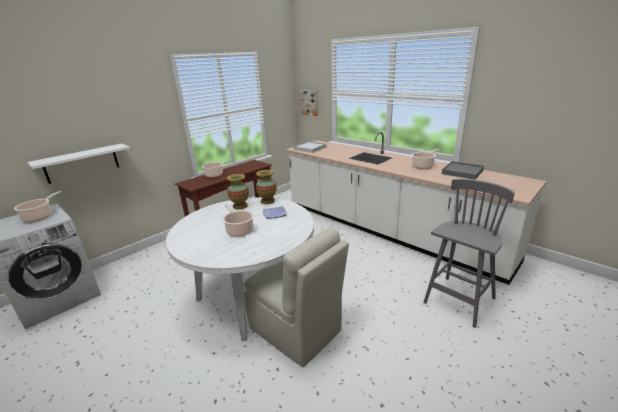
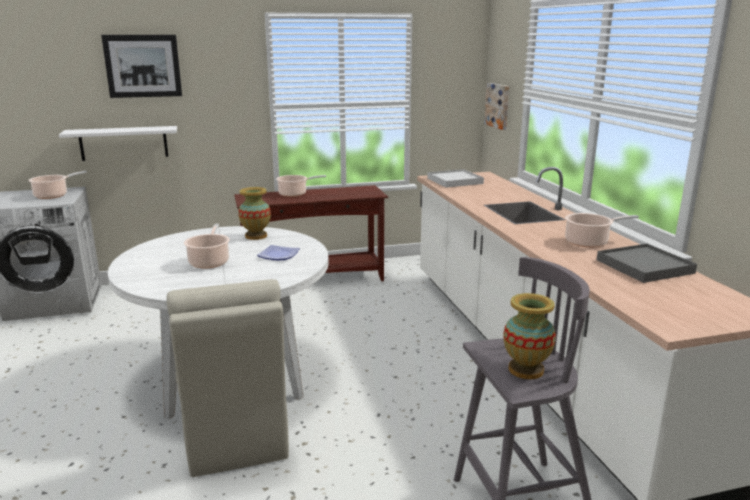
camera: 30 degrees right, 5 degrees down
vase [256,170,277,204] -> vase moved to [503,293,556,379]
none -> picture [101,35,182,98]

